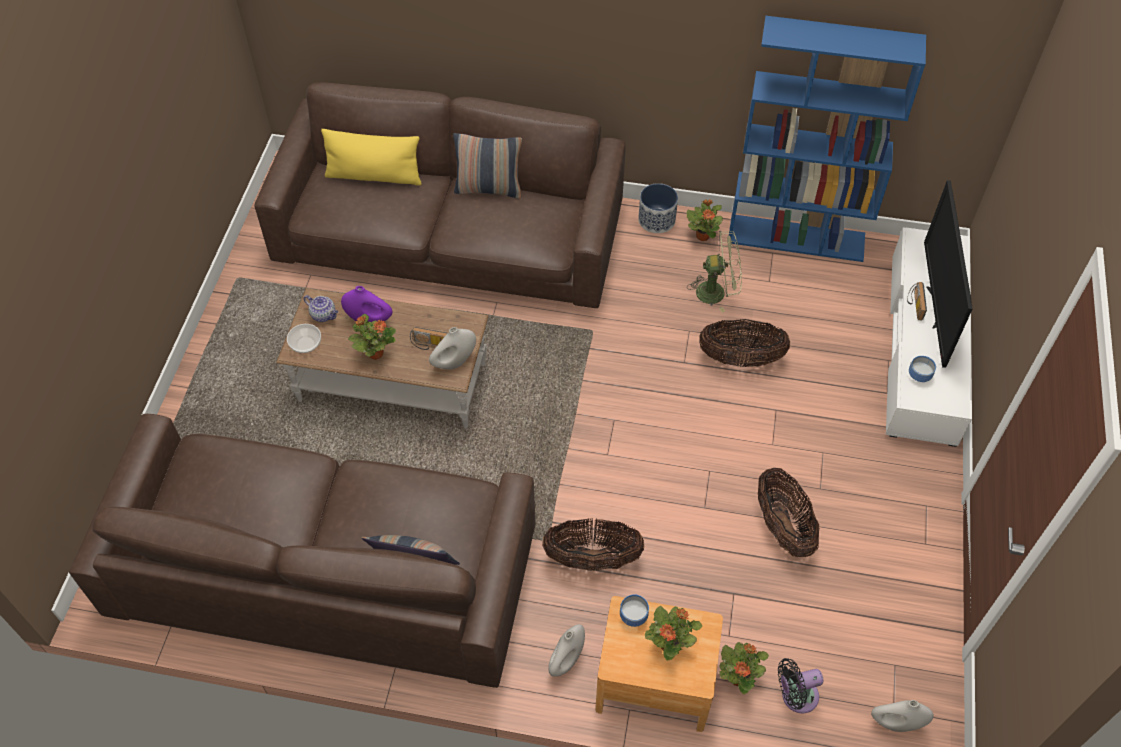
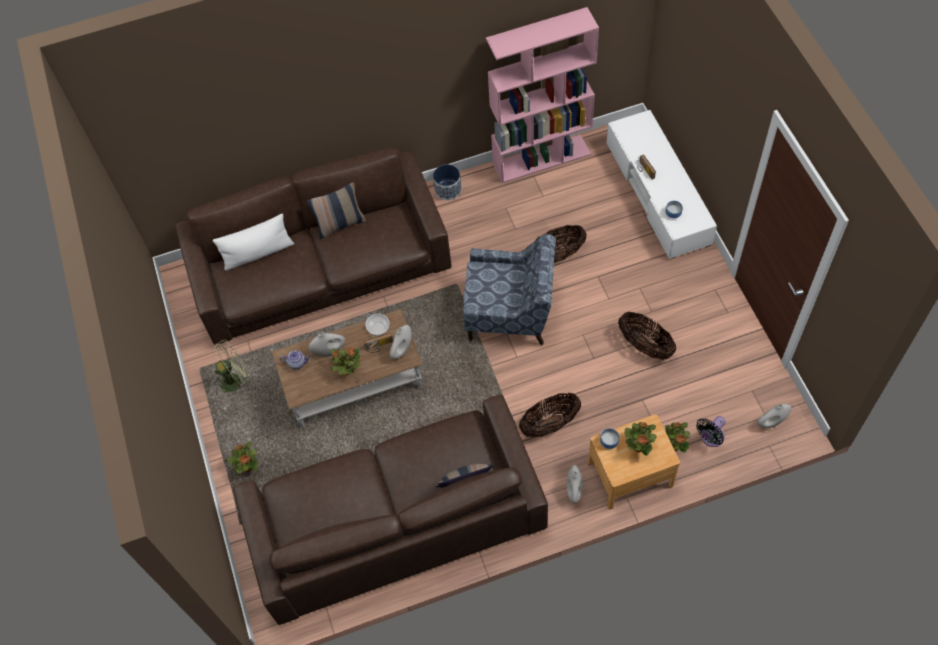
camera: 25 degrees left, 5 degrees up
bowl [287,324,321,353] -> bowl moved to [365,314,389,335]
yellow pillow [321,129,422,185] -> white pillow [213,214,294,271]
purple vase [341,286,392,322] -> white vase [309,332,345,357]
potted plant [687,199,723,241] -> potted plant moved to [227,442,258,474]
green fan [687,231,742,313] -> green fan moved to [214,340,250,393]
blue bookcase [729,16,926,262] -> pink bookcase [486,7,599,183]
television [924,180,973,368] -> none
none -> blue armchair [463,234,556,345]

